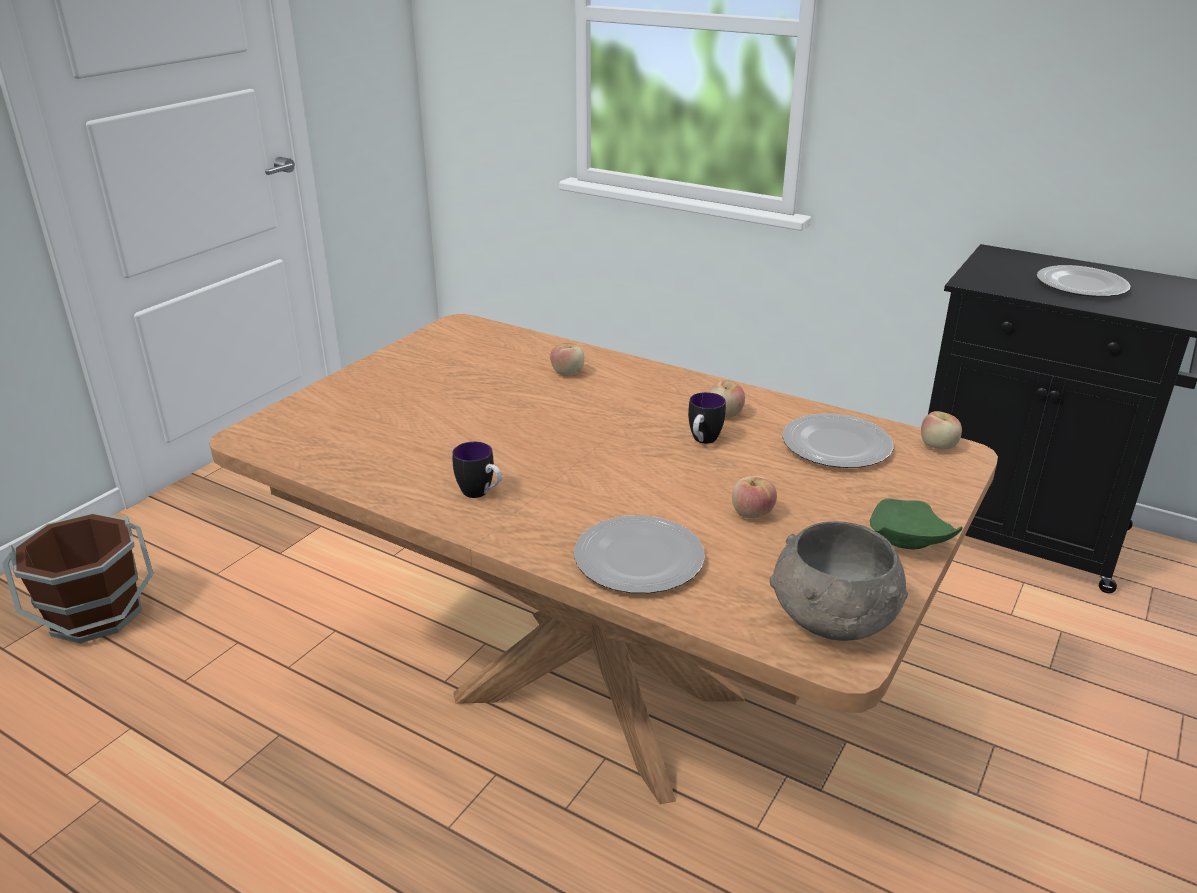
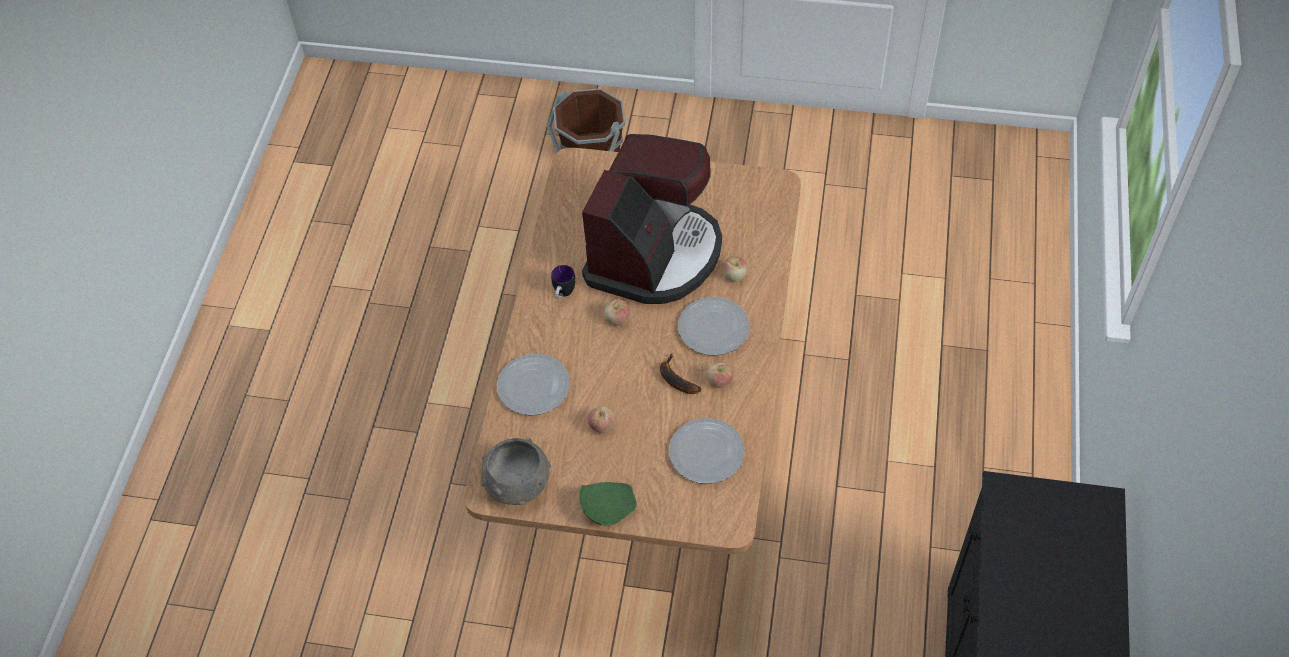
camera: 70 degrees right, 25 degrees up
mug [688,392,726,444] -> banana [660,353,701,394]
apple [921,411,962,449] -> apple moved to [605,299,629,326]
plate [1037,265,1131,297] -> plate moved to [678,297,750,355]
none -> coffee machine [582,134,722,304]

